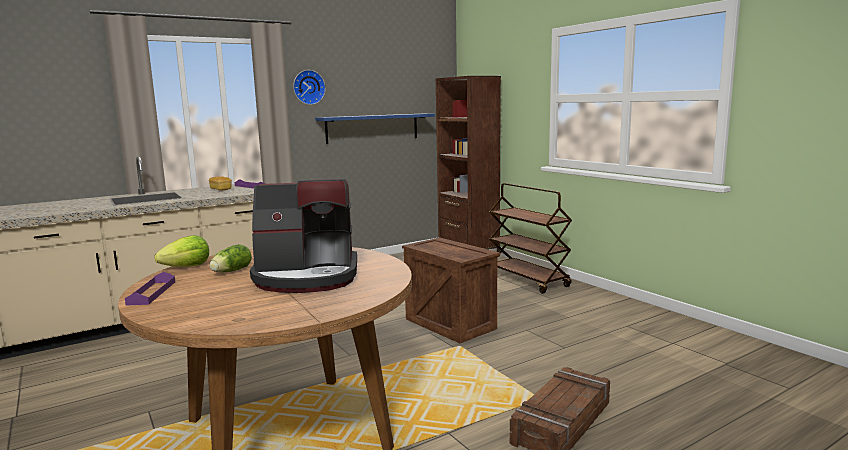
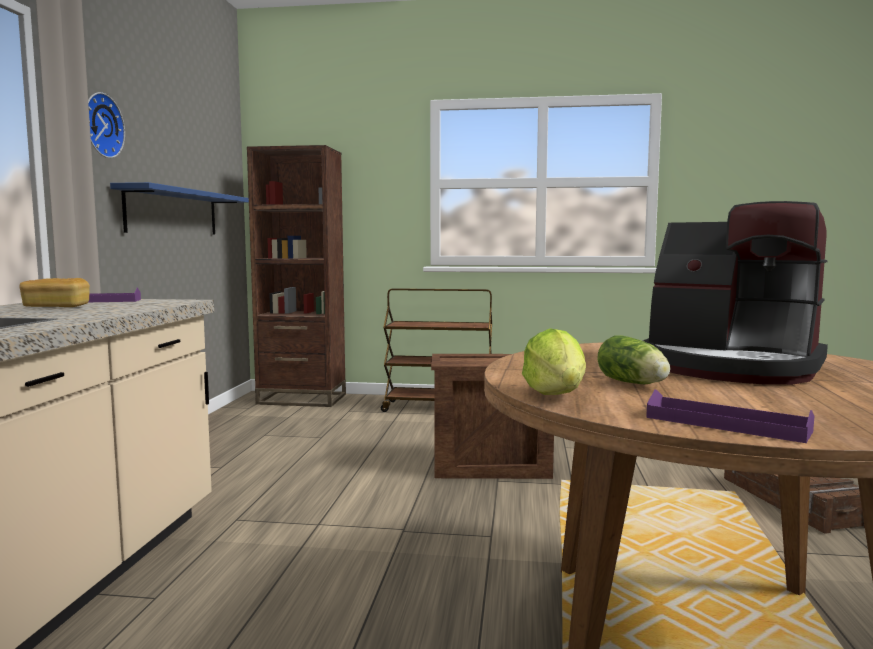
camera: 50 degrees left, 5 degrees down
coffee machine [250,179,357,293] -> coffee machine turned 90 degrees clockwise [643,201,828,385]

